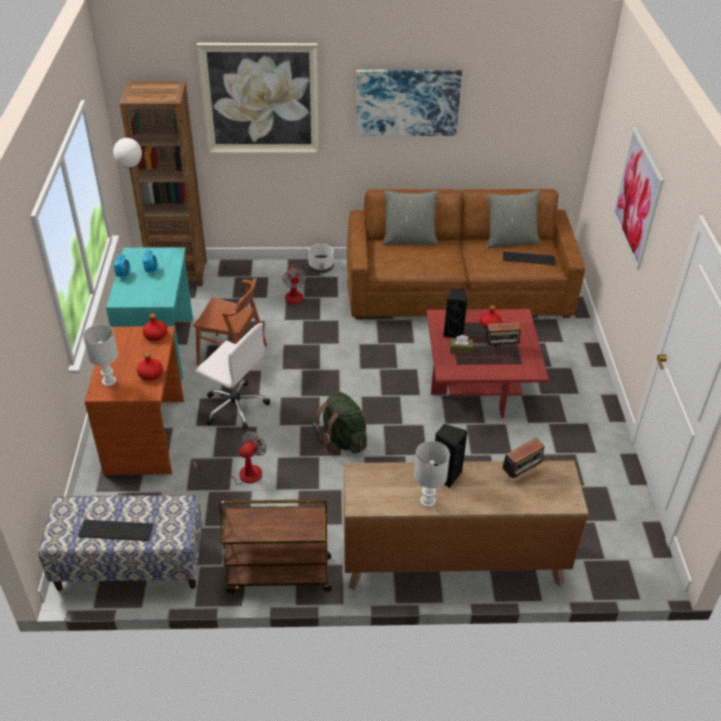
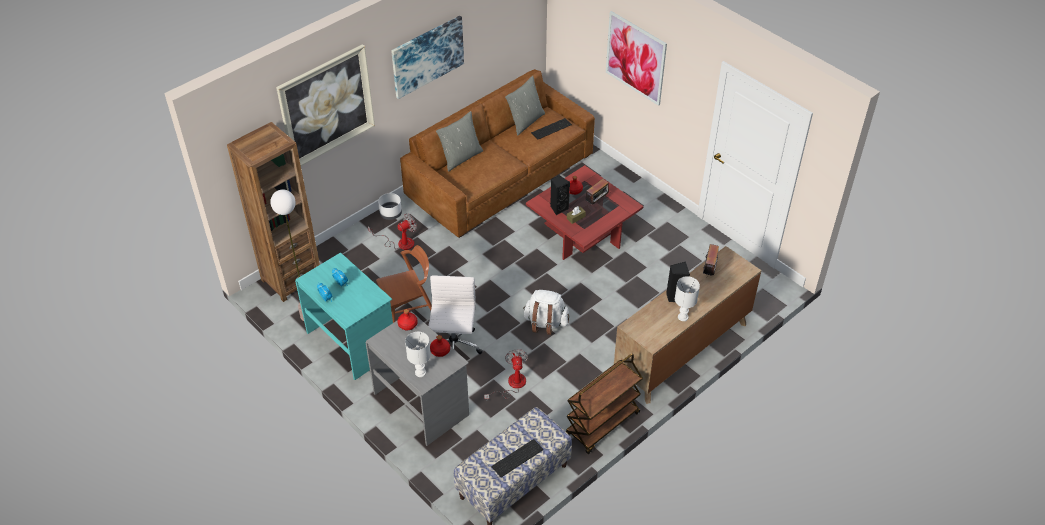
camera: 40 degrees left, 5 degrees up
brown desk [84,326,184,475] -> grey desk [365,311,469,446]
white office chair [195,323,270,430] -> white office chair turned 75 degrees counterclockwise [428,275,483,354]
fan [282,263,324,304] -> fan turned 75 degrees counterclockwise [368,214,417,250]
green backpack [313,392,367,454] -> white backpack [523,290,569,335]

